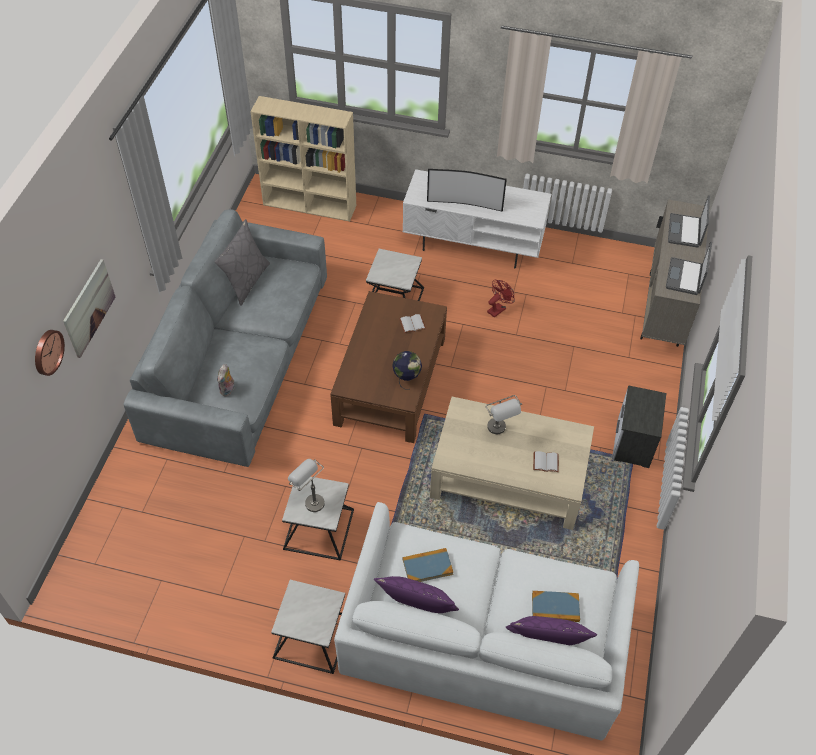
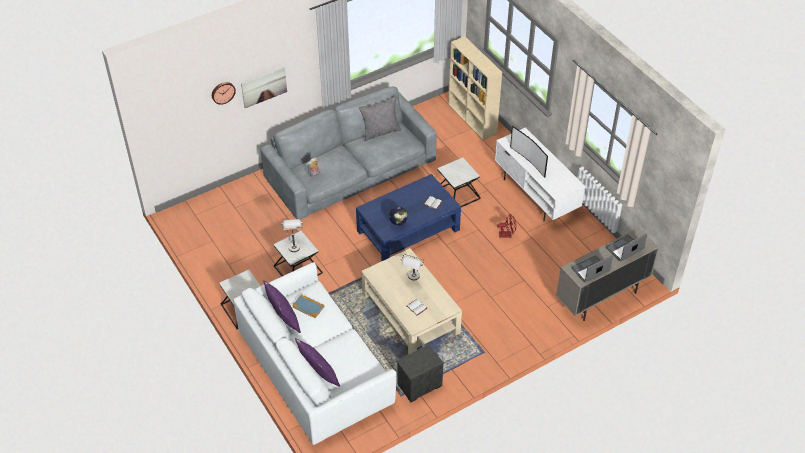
camera: 45 degrees right, 5 degrees down
brown coffee table [330,291,447,443] -> blue coffee table [356,174,461,261]
book [532,591,580,622] -> none
nightstand [612,385,666,468] -> nightstand moved to [396,344,444,402]

